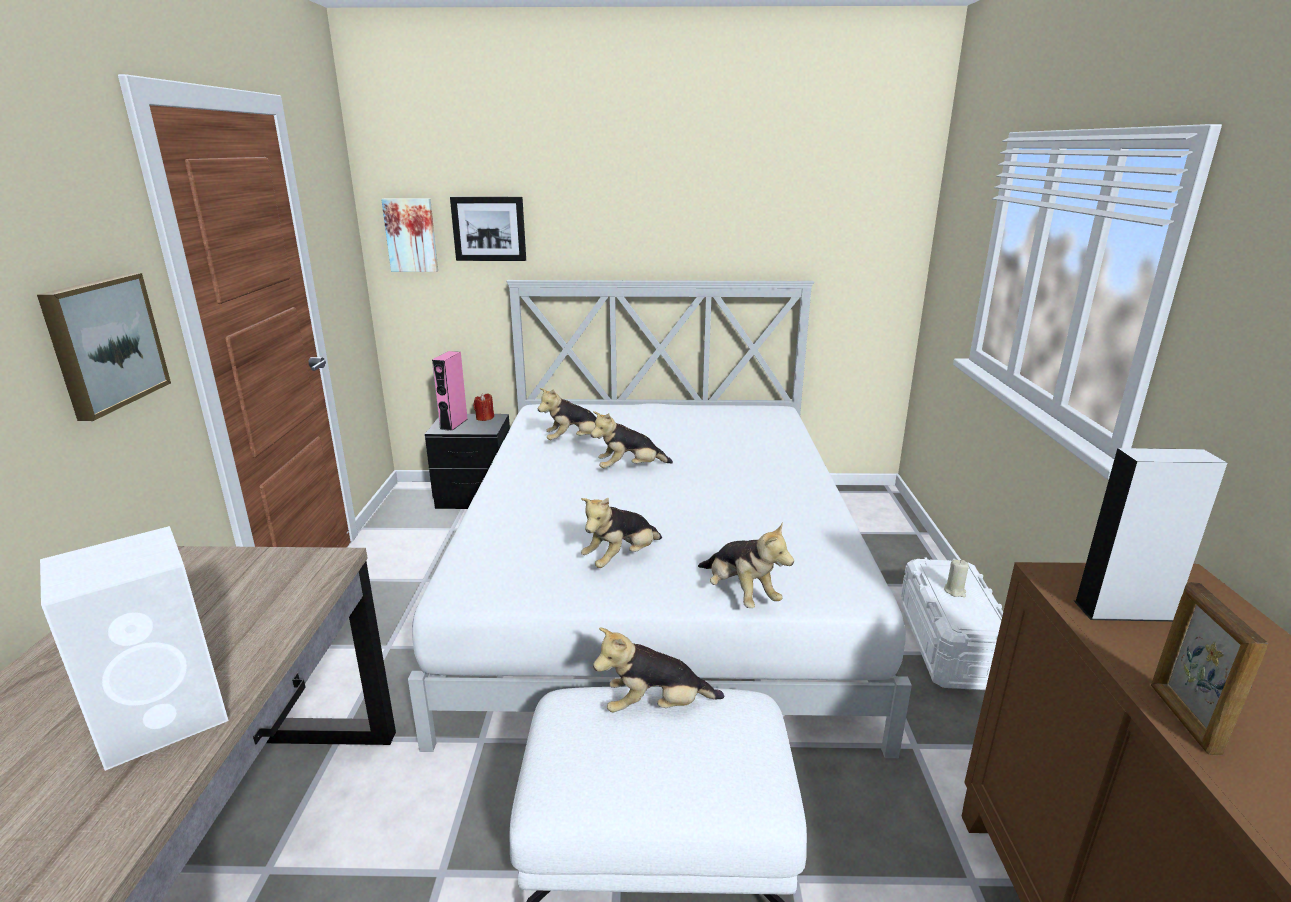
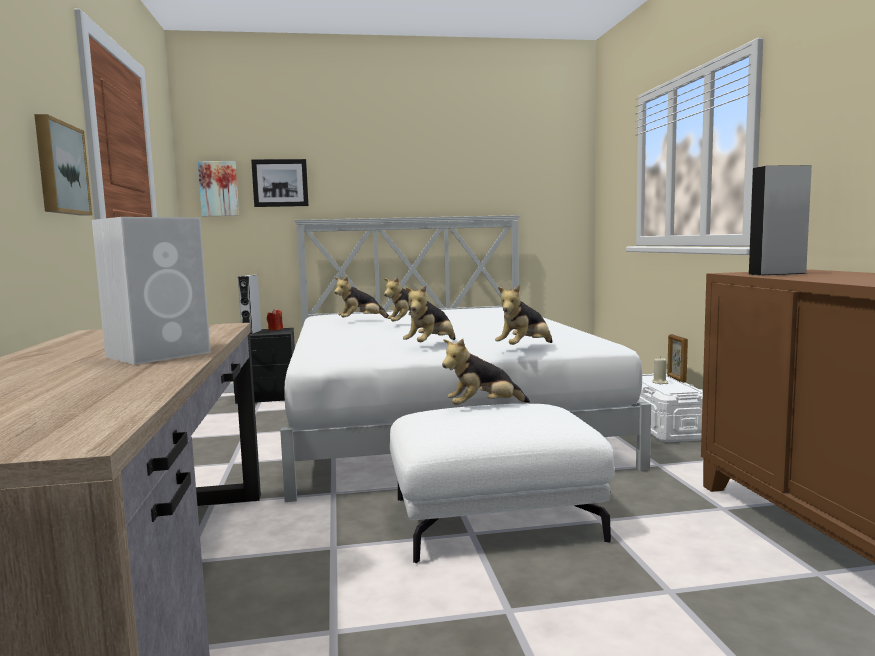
camera: 10 degrees left, 15 degrees down
pink speaker [432,351,468,431] -> grey speaker [238,275,262,335]
plush toy [698,522,794,608] -> plush toy turned 90 degrees clockwise [495,285,553,345]
picture frame [1151,582,1268,755] -> picture frame moved to [667,334,688,383]

